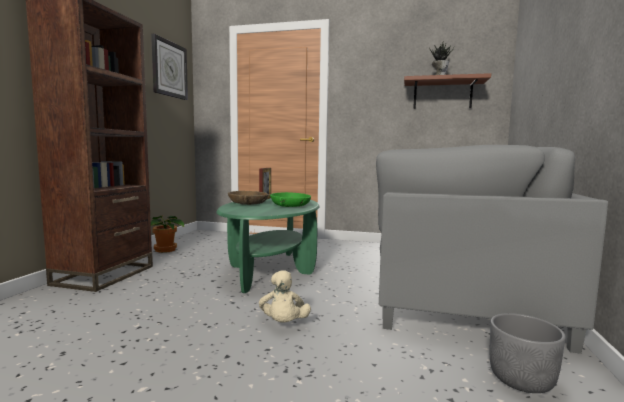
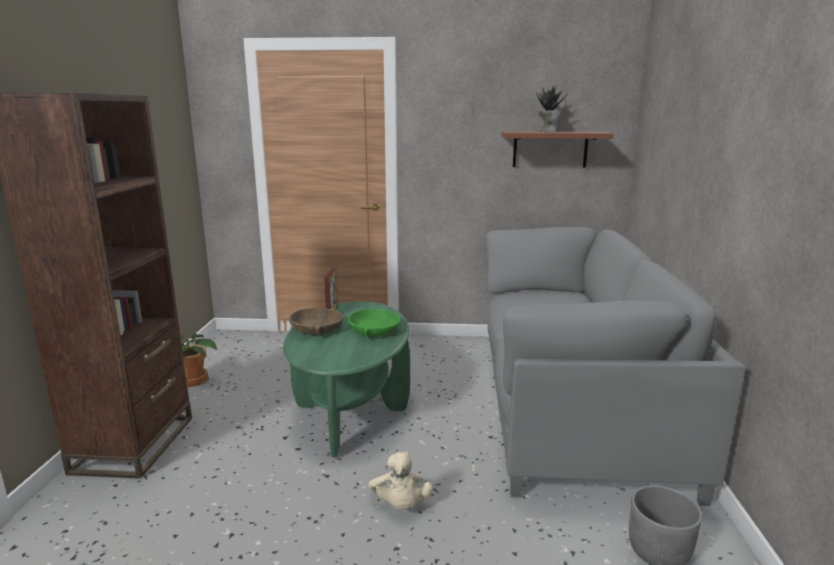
camera: 10 degrees left, 10 degrees up
wall clock [151,34,188,100] -> none

